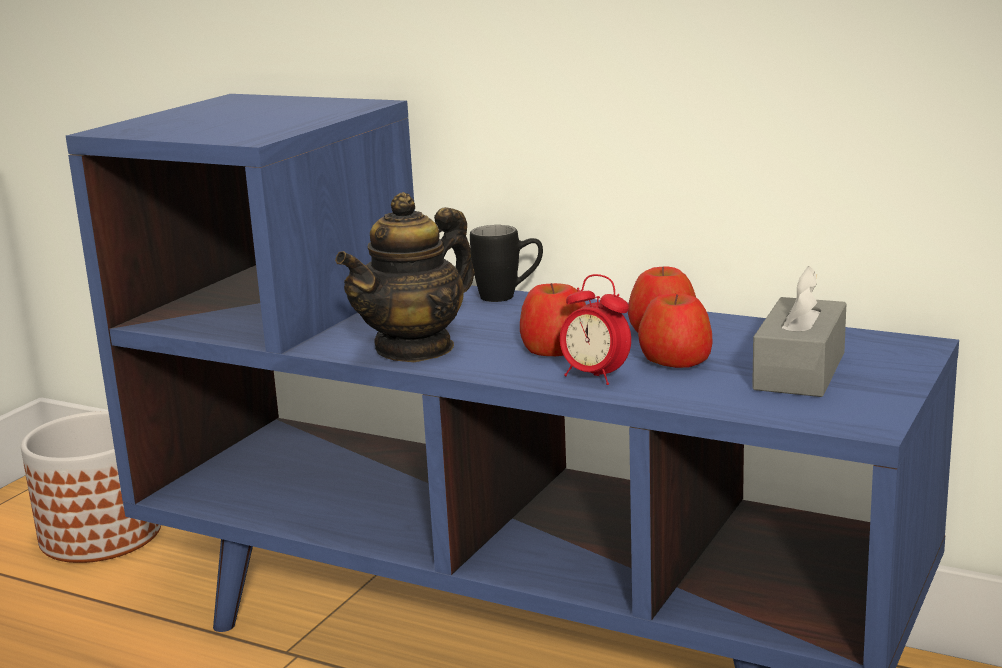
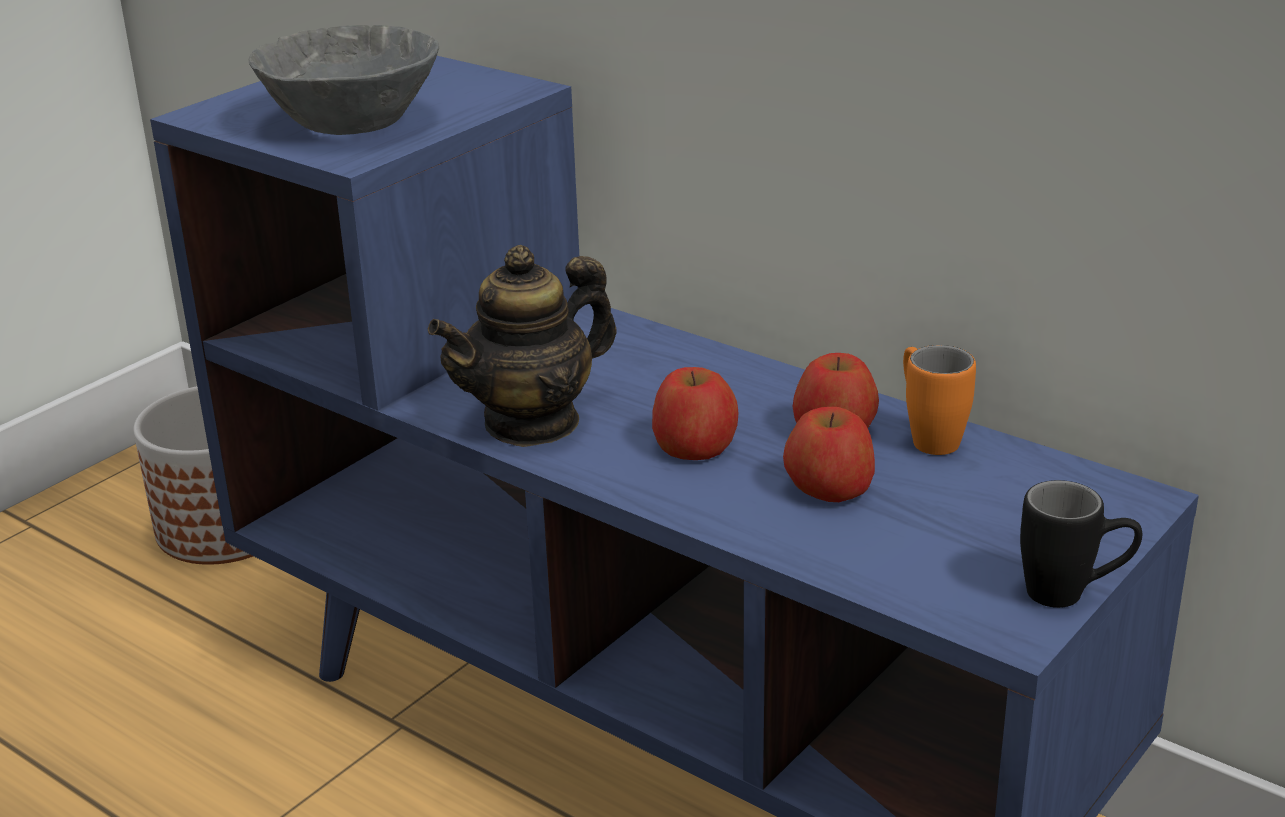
camera: 10 degrees right, 10 degrees up
black mug [470,225,543,302] -> black mug moved to [1020,480,1142,608]
alarm clock [560,274,631,385] -> none
grey tissue box [752,266,846,397] -> none
none -> grey bowl [249,25,439,135]
none -> orange mug [903,345,976,455]

